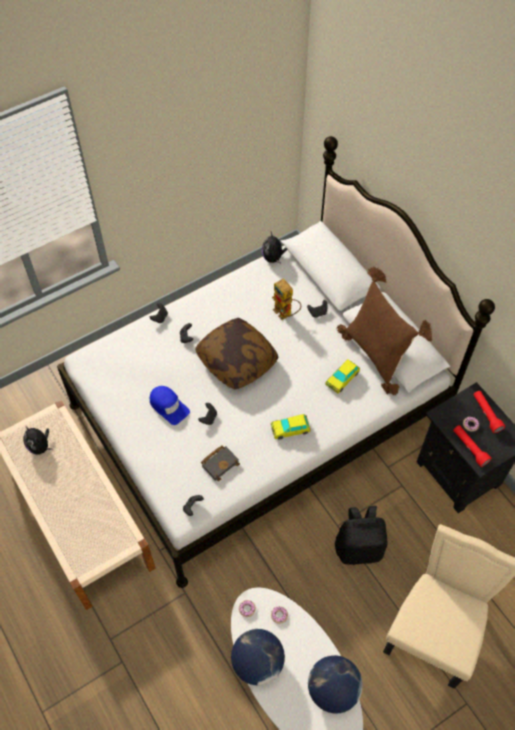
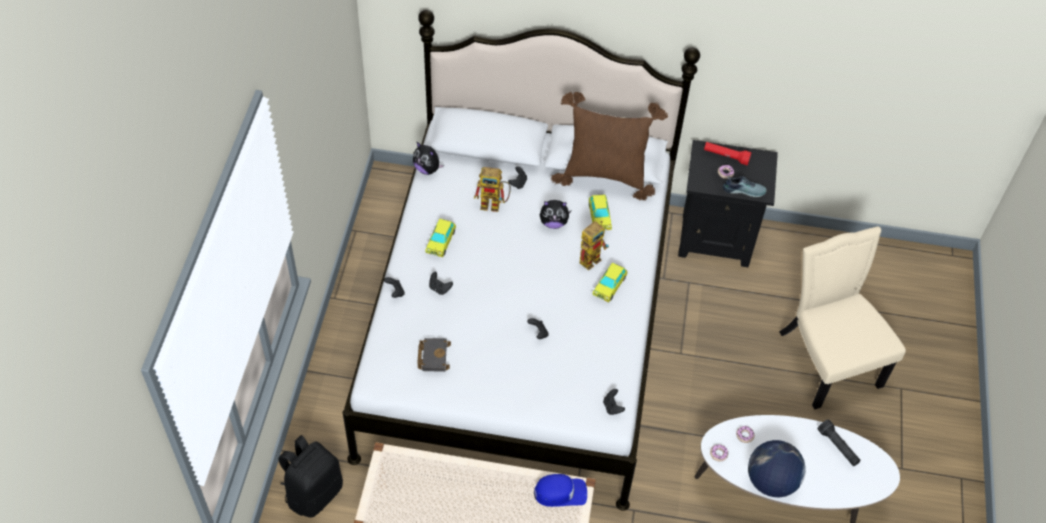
camera: 50 degrees left, 5 degrees down
plush toy [23,426,52,455] -> plush toy moved to [540,200,571,229]
blue cap [150,386,190,425] -> blue cap moved to [534,474,587,507]
pillow [195,318,278,390] -> none
black book [201,445,240,481] -> black book moved to [417,338,451,372]
globe [308,655,363,714] -> black flashlight [817,419,860,466]
black backpack [335,506,388,565] -> black backpack moved to [278,435,343,518]
red flashlight [453,425,492,467] -> shoe [723,176,767,197]
none -> toy car [425,219,456,257]
none -> toy robot [579,221,609,270]

